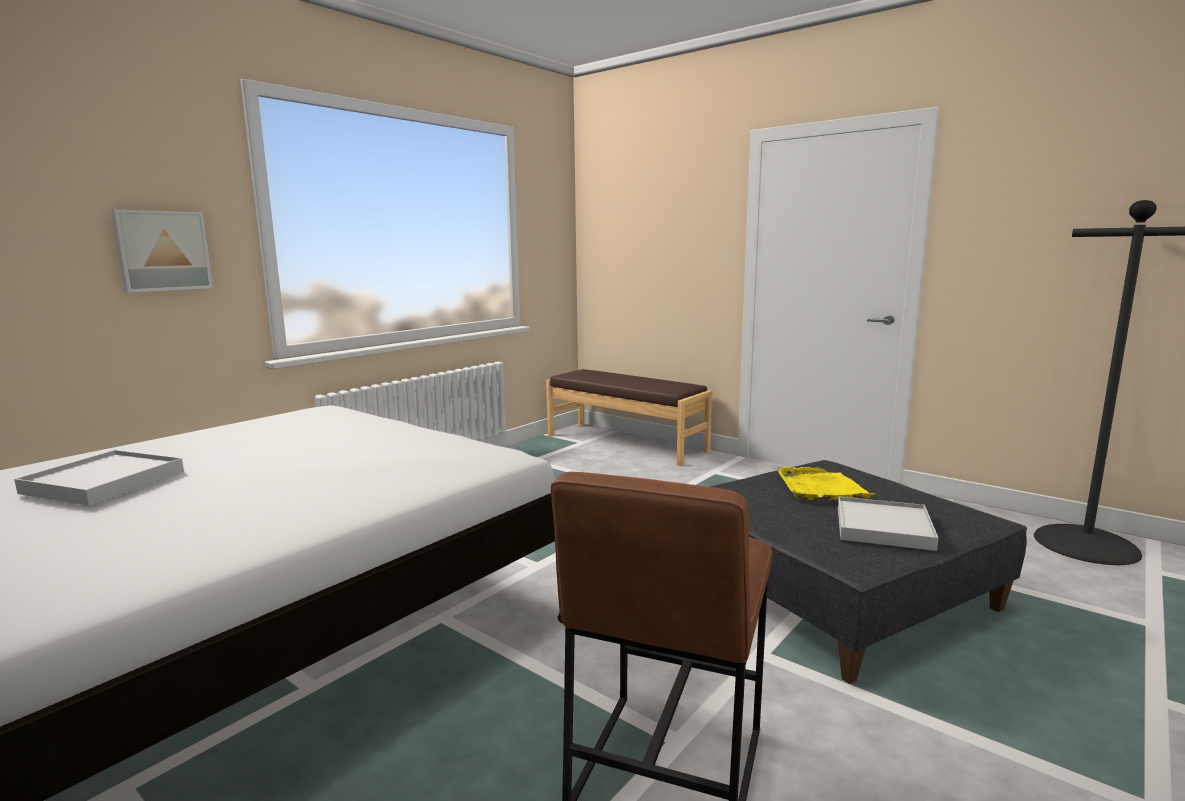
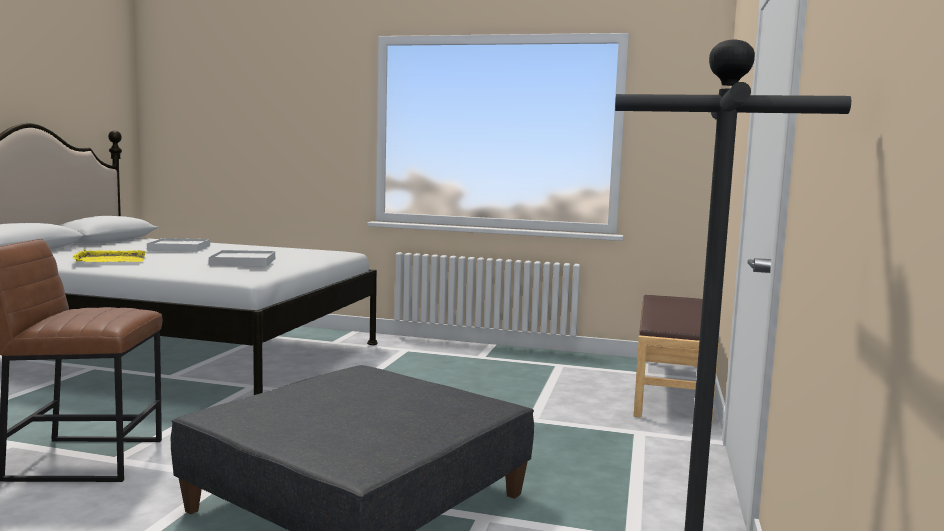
camera: 65 degrees right, 5 degrees down
picture [111,210,213,293] -> none
yellow tray [777,467,877,500] -> yellow tray moved to [73,249,146,262]
white tray [838,496,939,551] -> white tray moved to [209,250,275,266]

